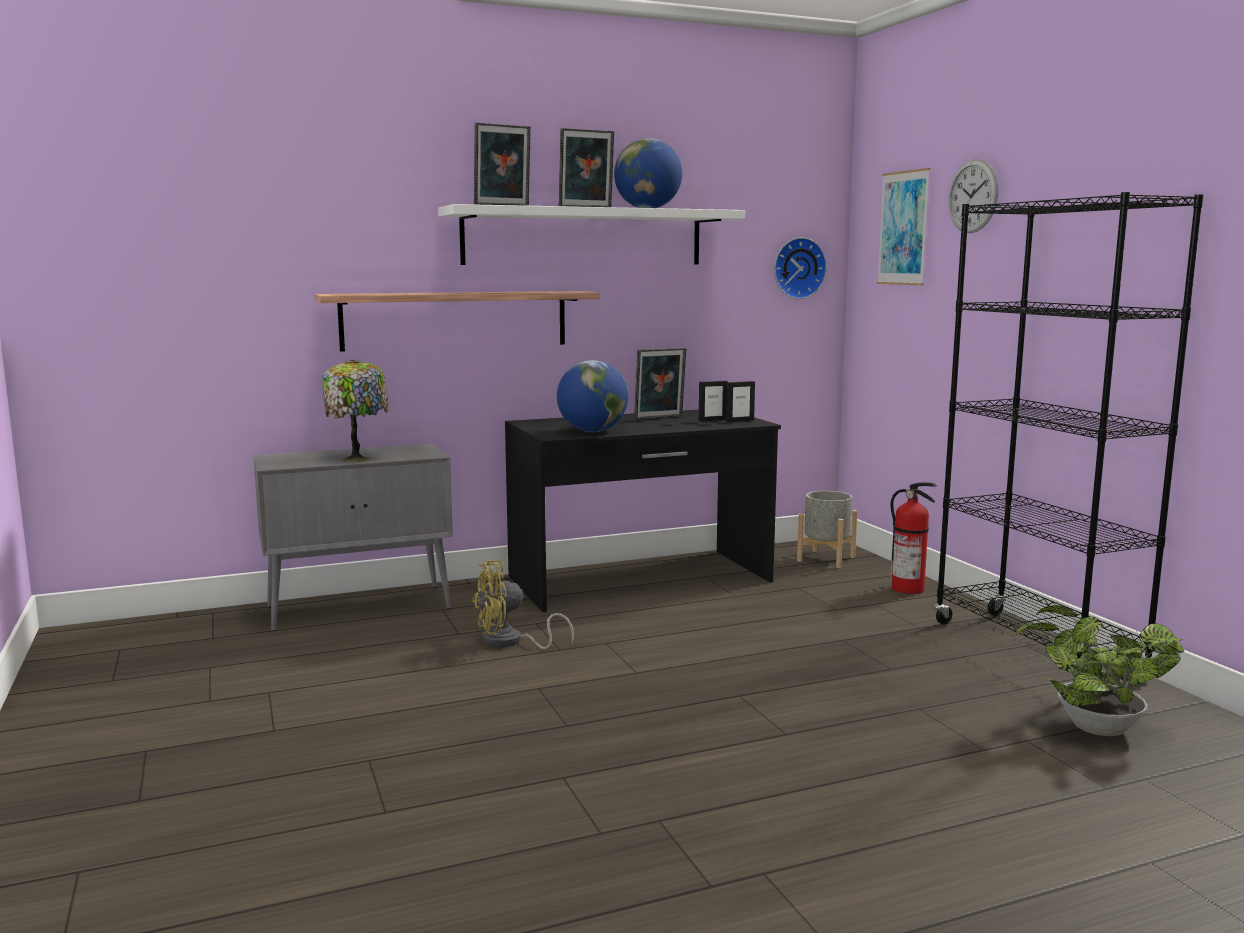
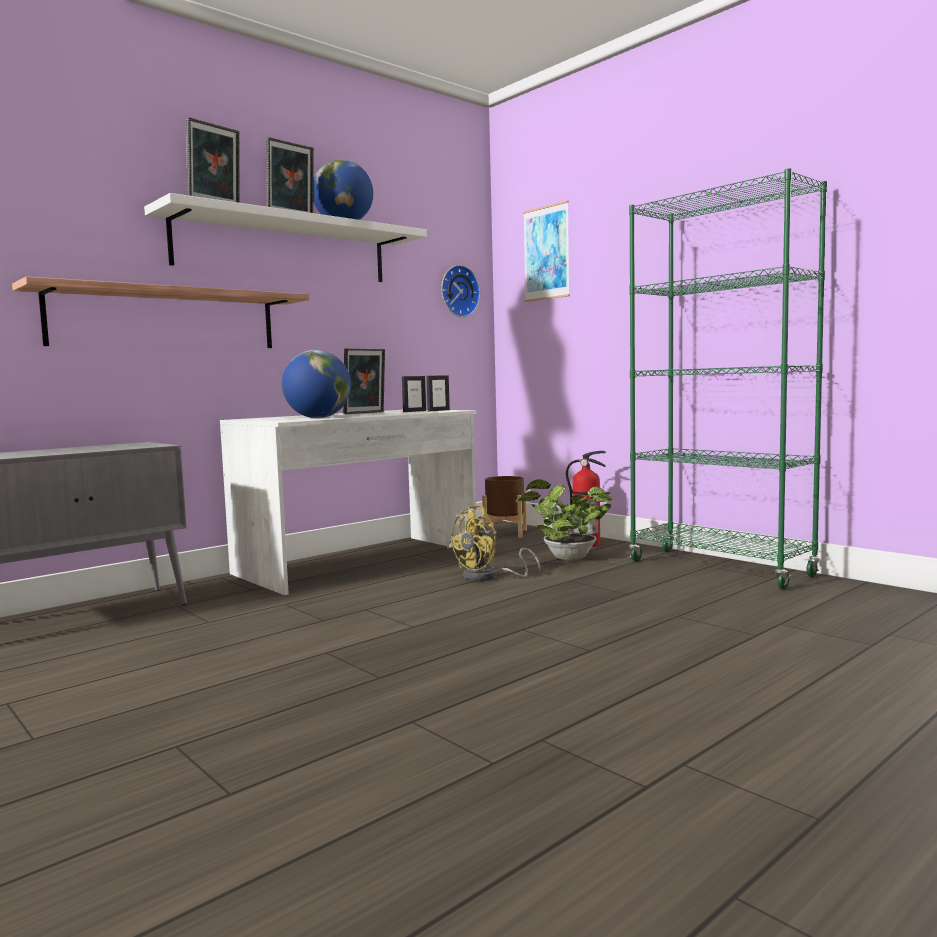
camera: 20 degrees left, 5 degrees down
table lamp [322,360,389,462] -> none
yellow fan [472,560,574,650] -> yellow fan moved to [447,506,540,581]
black desk [505,410,781,612] -> white desk [220,410,476,595]
grey planter [797,491,857,568] -> brown planter [482,476,527,538]
black bookcase [934,192,1204,668] -> green bookcase [629,168,827,589]
wall clock [948,159,998,233] -> none
potted plant [1016,605,1184,736] -> potted plant moved to [515,479,613,561]

